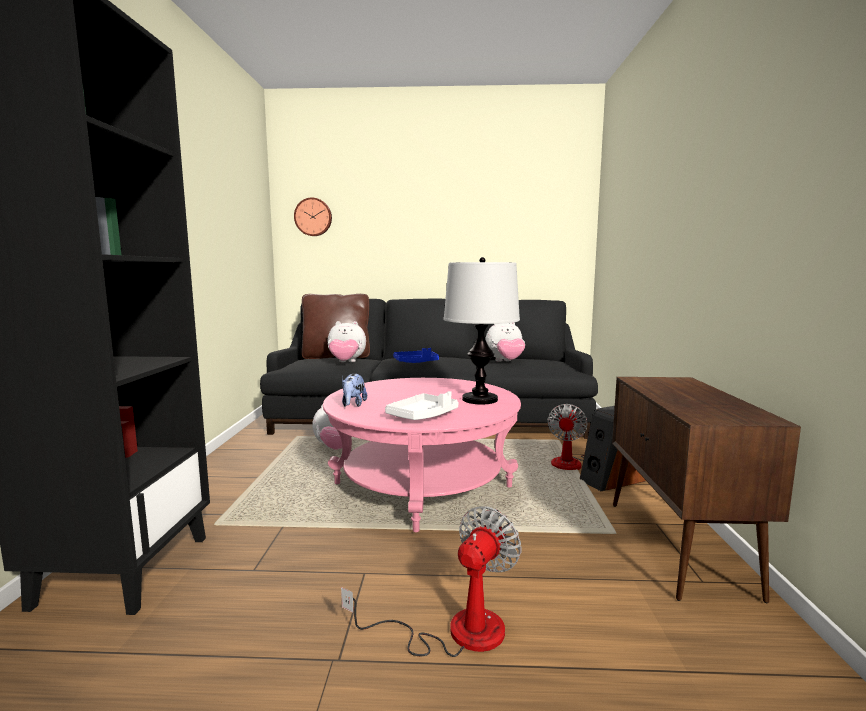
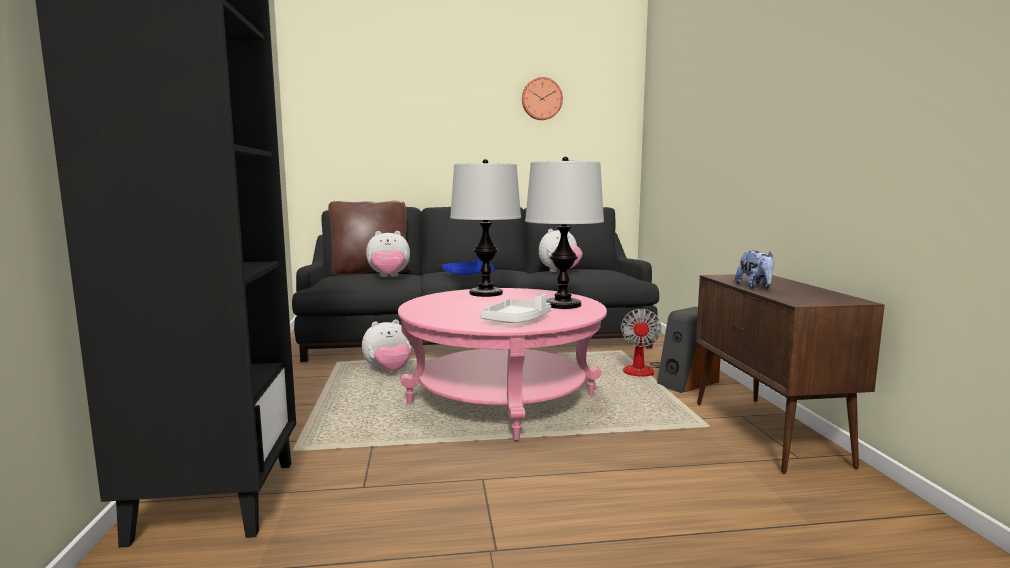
camera: 10 degrees left, 0 degrees up
wall clock [294,197,332,236] -> wall clock moved to [522,77,563,120]
fan [341,506,522,657] -> none
plush toy [342,373,367,407] -> plush toy moved to [735,251,774,289]
none -> table lamp [450,159,521,297]

